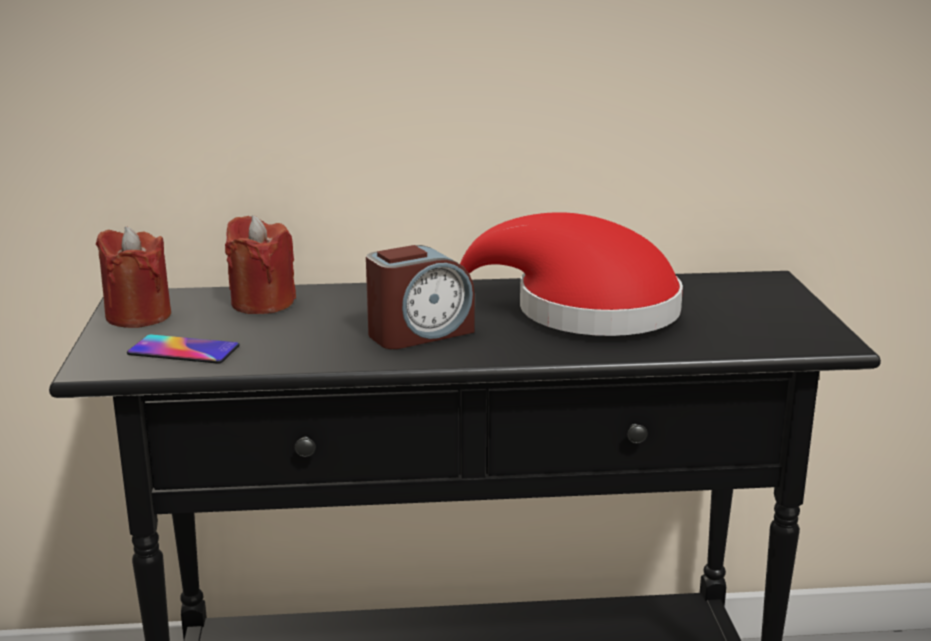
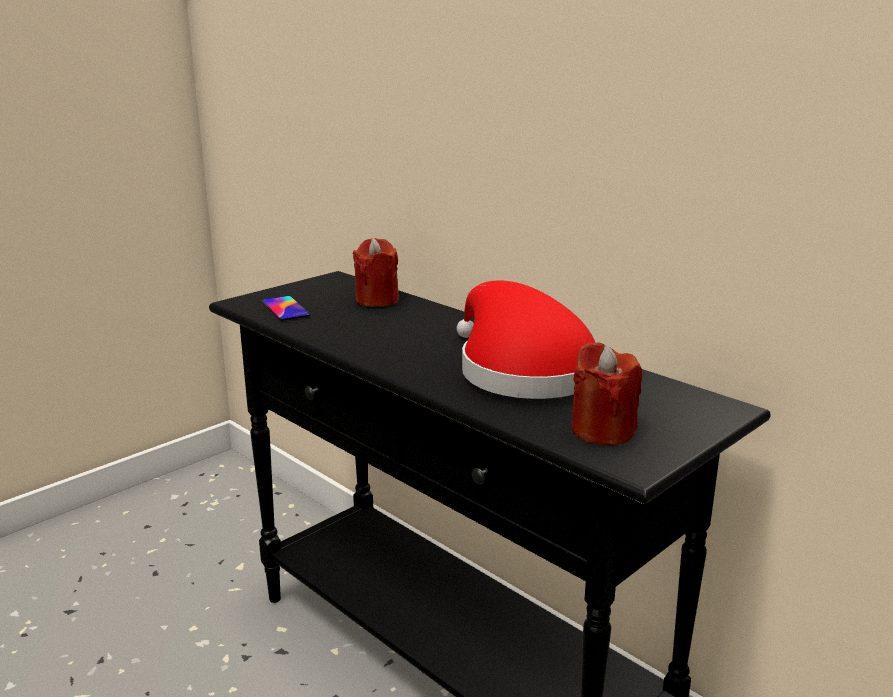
camera: 50 degrees right, 0 degrees up
red candle [96,226,171,328] -> red candle moved to [571,343,642,446]
alarm clock [366,245,475,349] -> none

